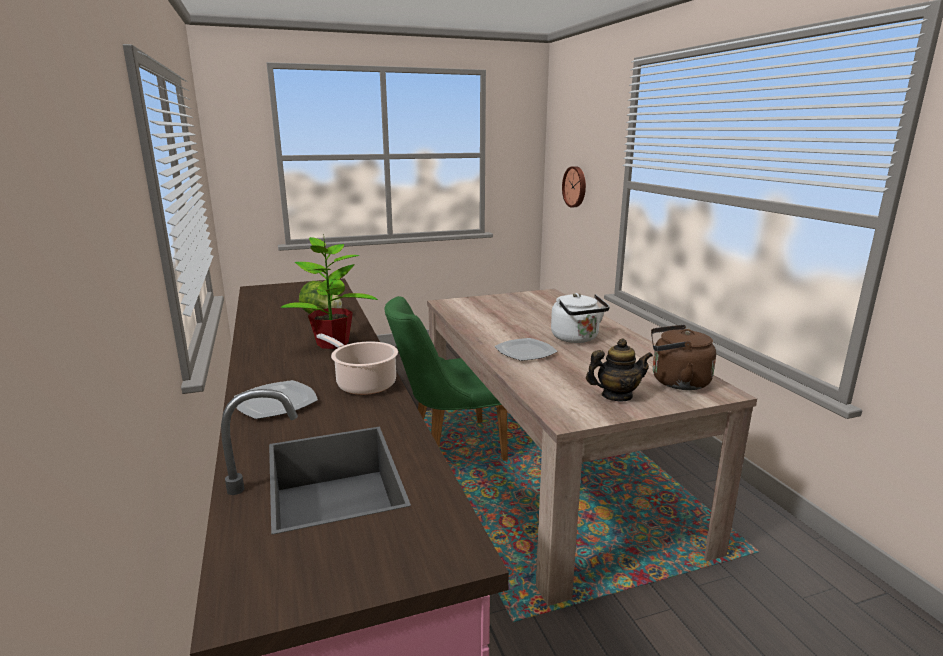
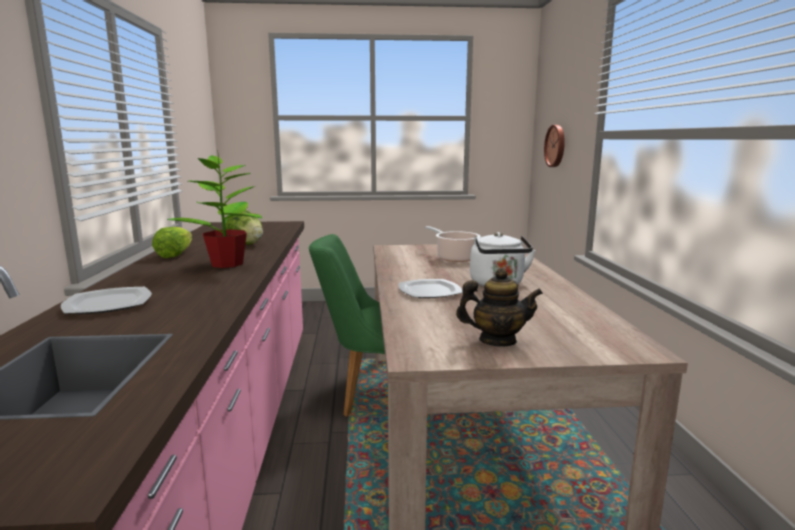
camera: 15 degrees right, 5 degrees down
cooking pot [316,333,398,395] -> cooking pot moved to [425,226,481,262]
brown kettle [651,325,716,390] -> none
none -> lettuce [152,227,192,258]

